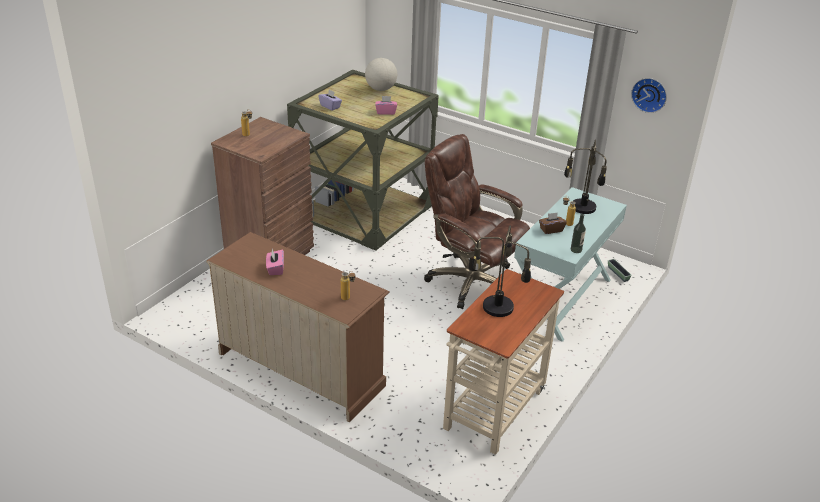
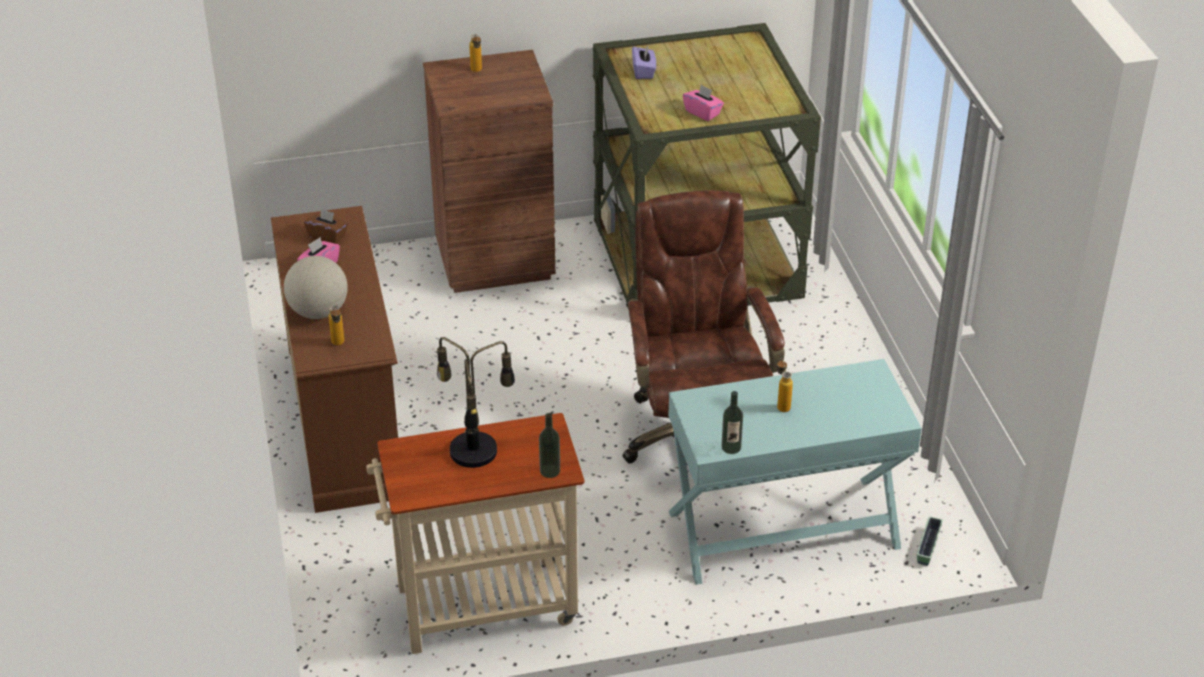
camera: 45 degrees right, 5 degrees up
globe [365,58,397,91] -> globe moved to [284,256,348,319]
brown tissue box [539,212,567,234] -> brown tissue box moved to [304,209,348,244]
table lamp [564,140,607,214] -> none
wall clock [631,78,667,113] -> none
none -> bottle [539,413,560,478]

